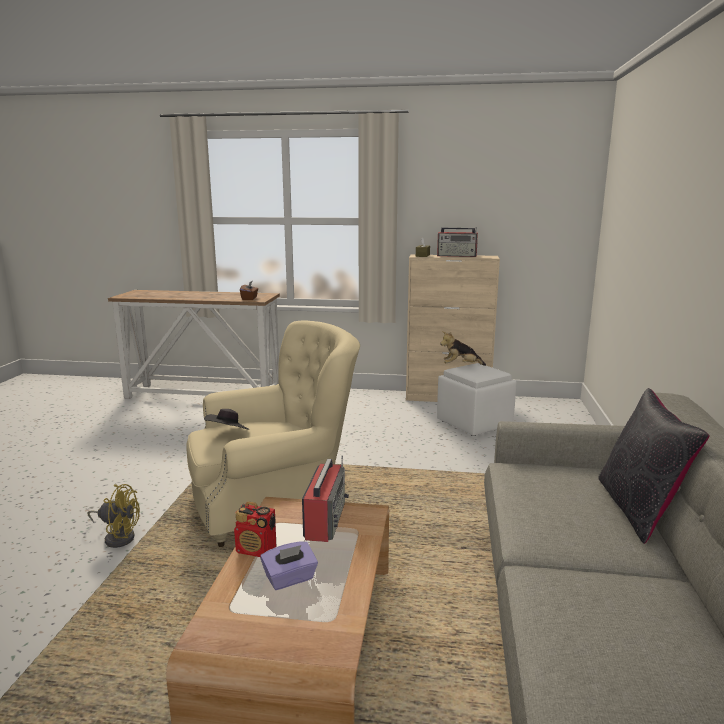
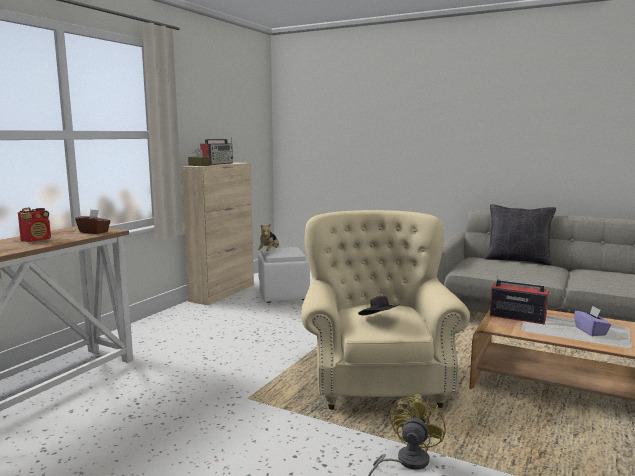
camera: 70 degrees left, 5 degrees down
radio [234,501,276,557] -> radio moved to [18,208,51,242]

